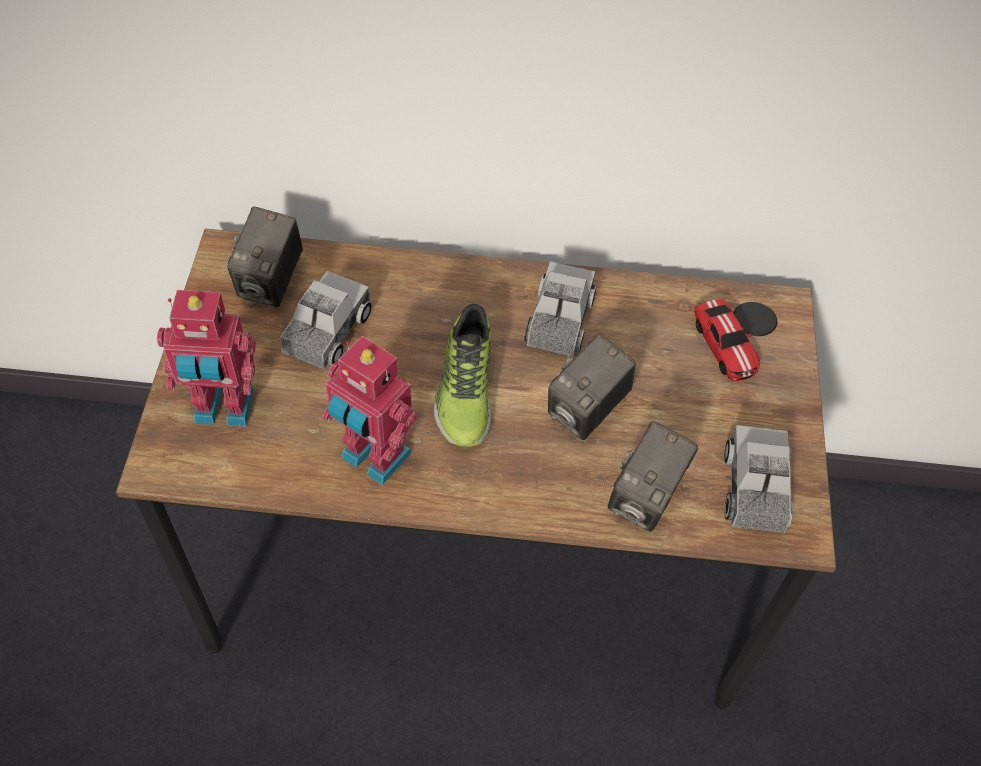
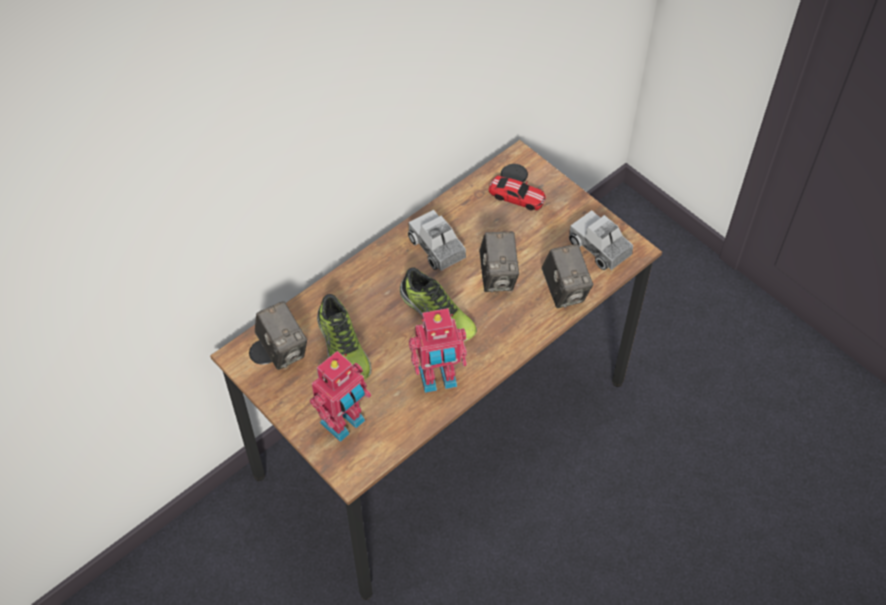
camera: 45 degrees left, 0 degrees up
toy truck [280,271,372,369] -> shoe [317,294,372,380]

